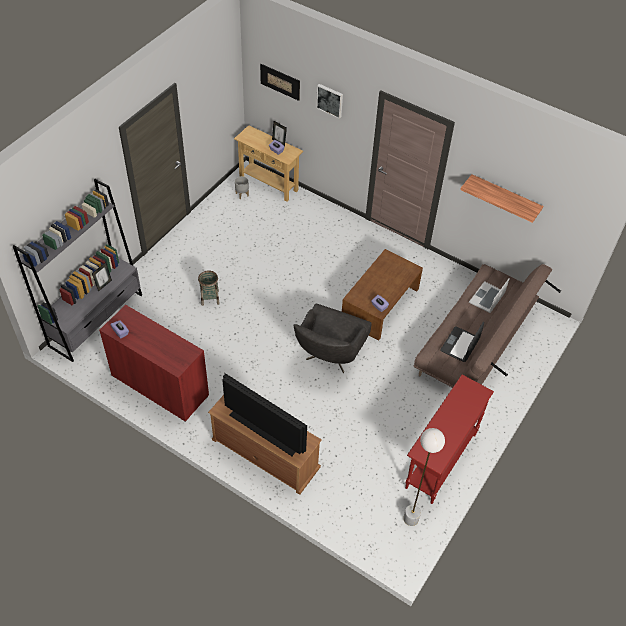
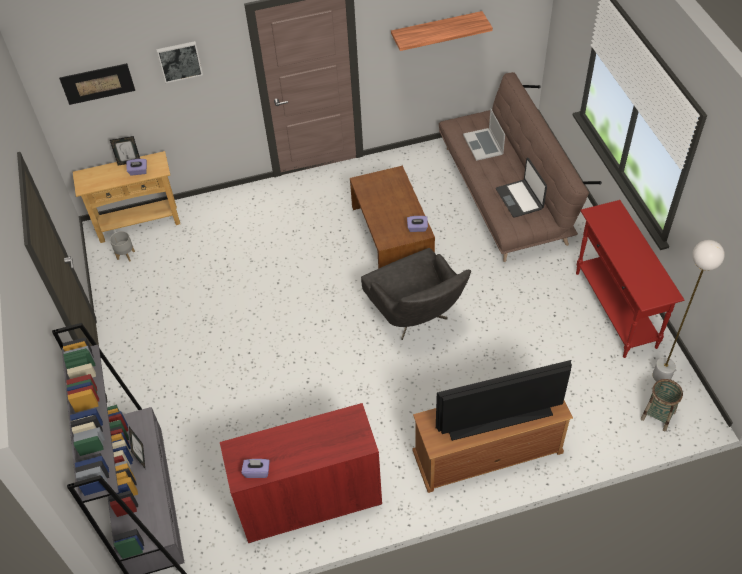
camera: 45 degrees left, 0 degrees up
basket [198,271,220,306] -> basket moved to [641,379,683,431]

